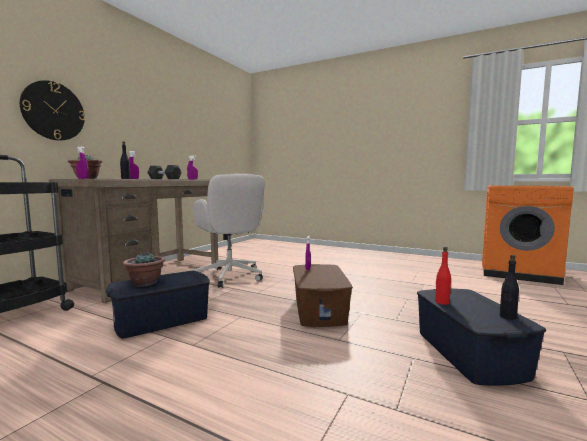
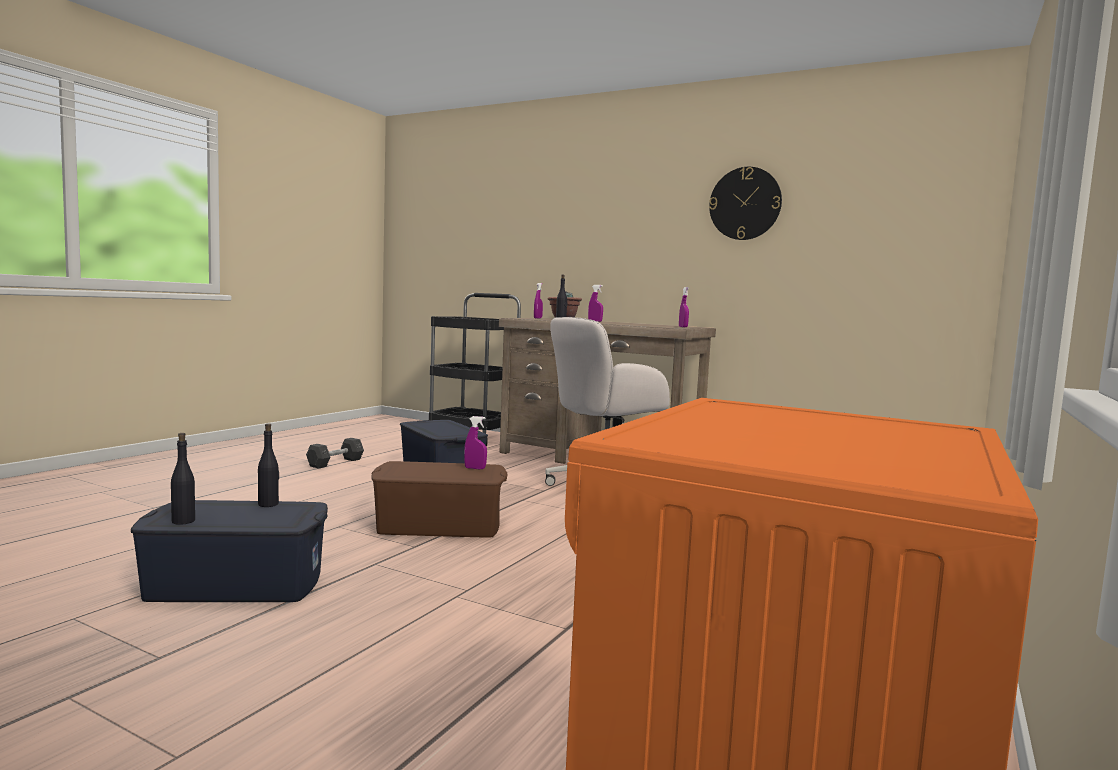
camera: 90 degrees right, 0 degrees up
wall clock [20,80,85,141] -> wall clock moved to [709,167,782,240]
potted plant [123,252,165,287] -> none
grey dumbbell [147,165,182,179] -> grey dumbbell moved to [306,438,364,469]
red bottle [435,247,451,305] -> black bottle [258,423,279,507]

